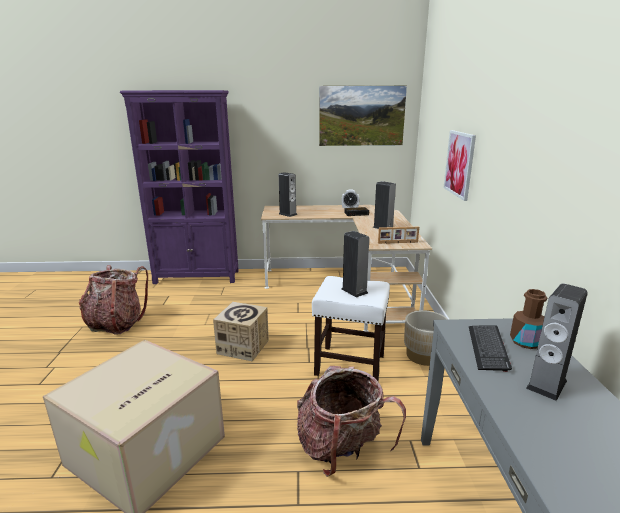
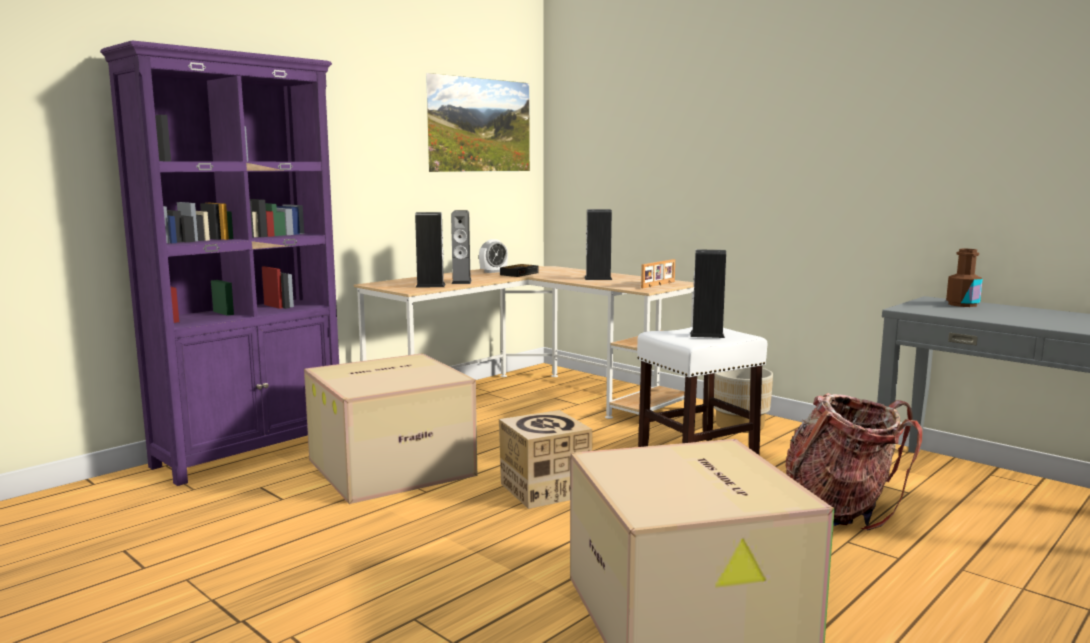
camera: 45 degrees left, 10 degrees down
backpack [79,265,148,335] -> none
picture [443,130,476,201] -> none
keyboard [469,326,512,372] -> none
speaker [526,283,588,401] -> speaker moved to [451,210,472,284]
none -> cardboard box [304,353,477,504]

